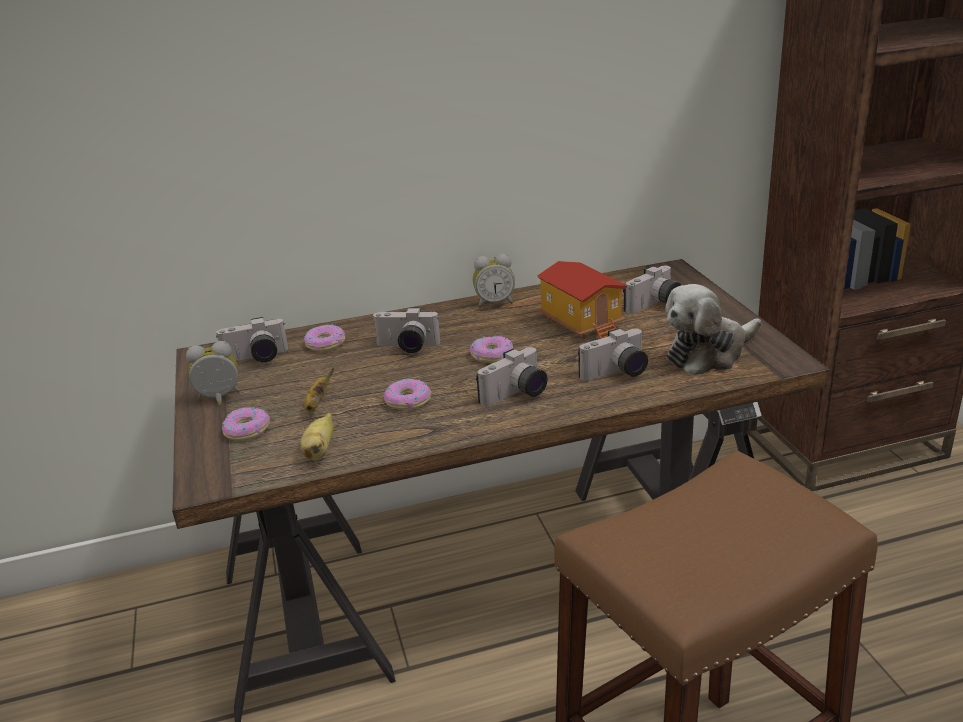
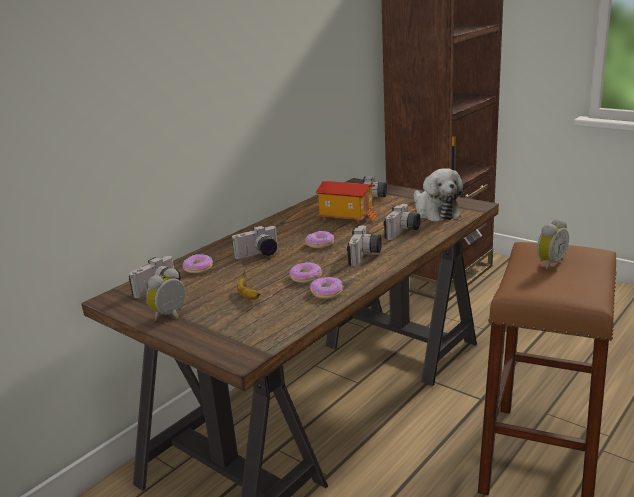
camera: 35 degrees left, 5 degrees down
donut [222,407,270,441] -> donut moved to [310,277,343,299]
banana [301,413,334,461] -> none
alarm clock [473,254,515,308] -> alarm clock moved to [537,218,569,270]
plush toy [665,284,761,375] -> plush toy turned 45 degrees counterclockwise [414,168,463,222]

